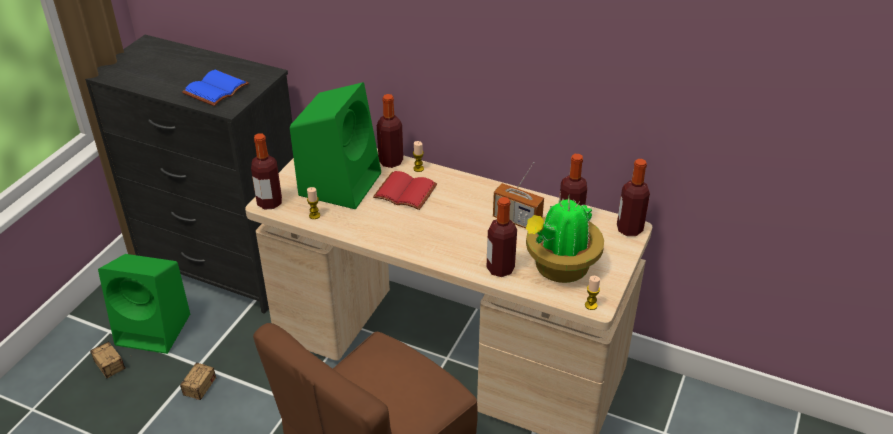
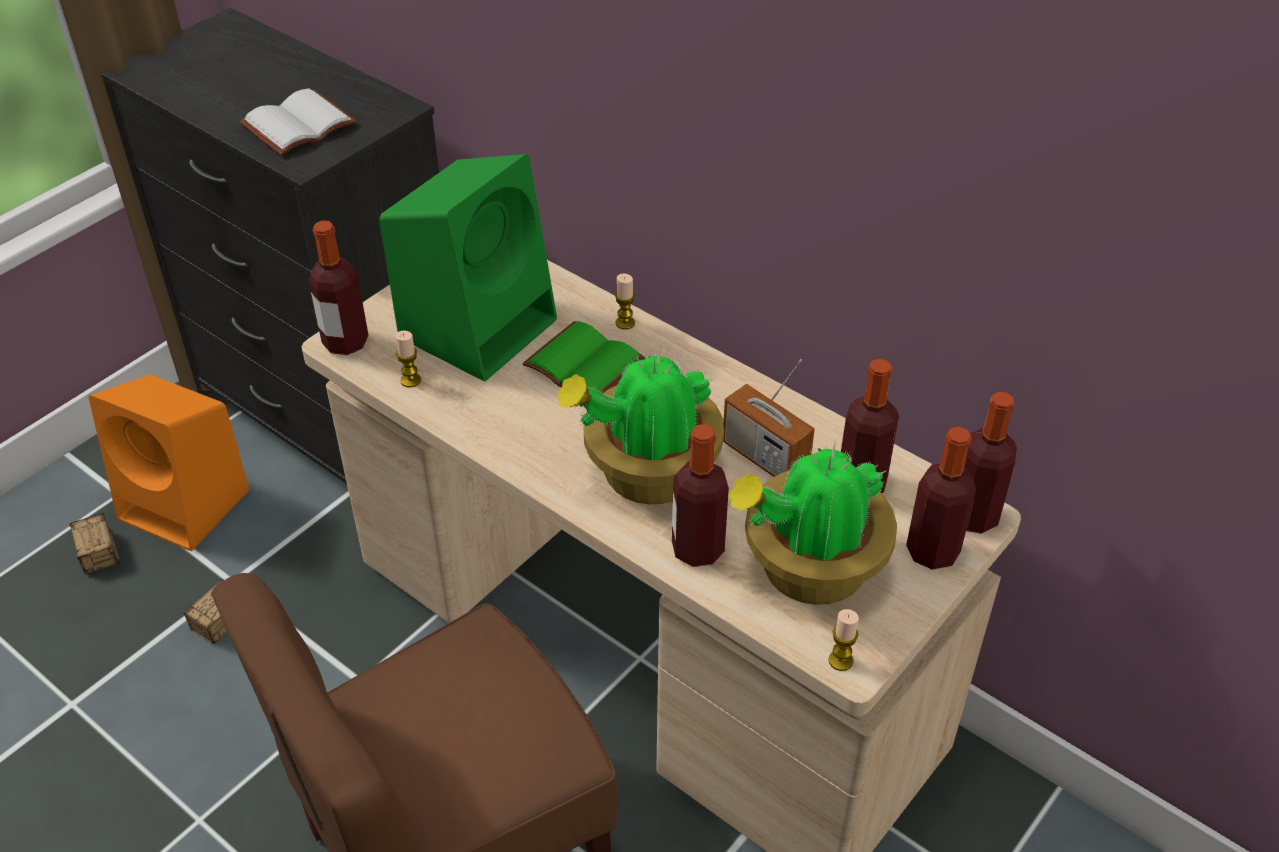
camera: 15 degrees right, 5 degrees up
green speaker [98,254,190,354] -> orange speaker [88,375,250,551]
blue book [182,70,249,106] -> white book [240,88,357,156]
red book [373,171,437,210] -> green book [523,321,646,394]
bottle [377,94,403,168] -> bottle moved to [906,426,976,570]
none -> potted plant [557,347,724,504]

